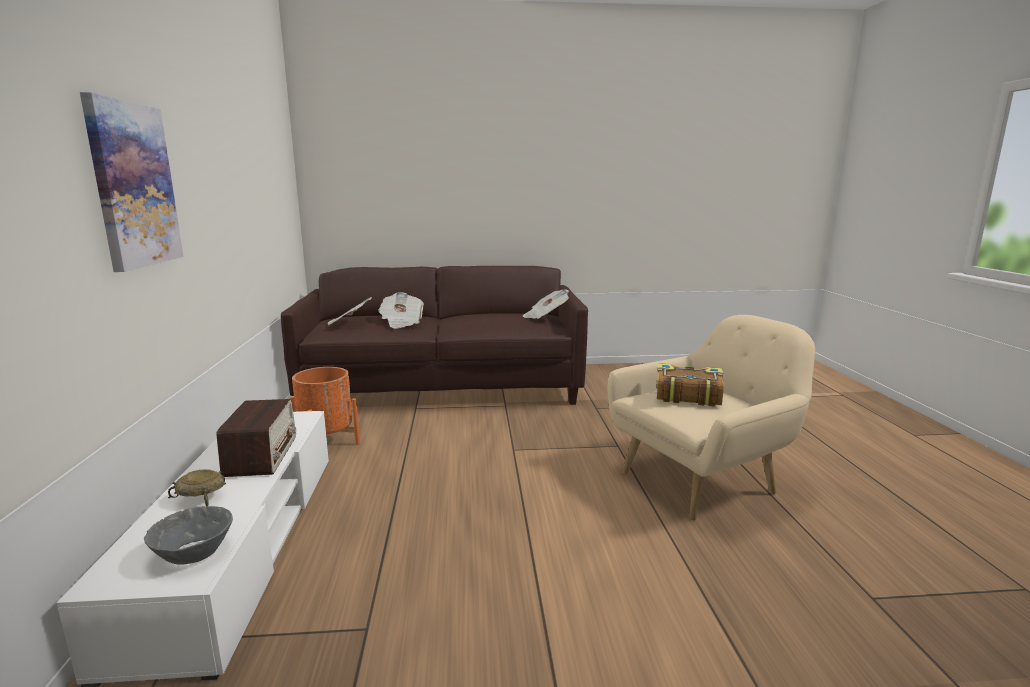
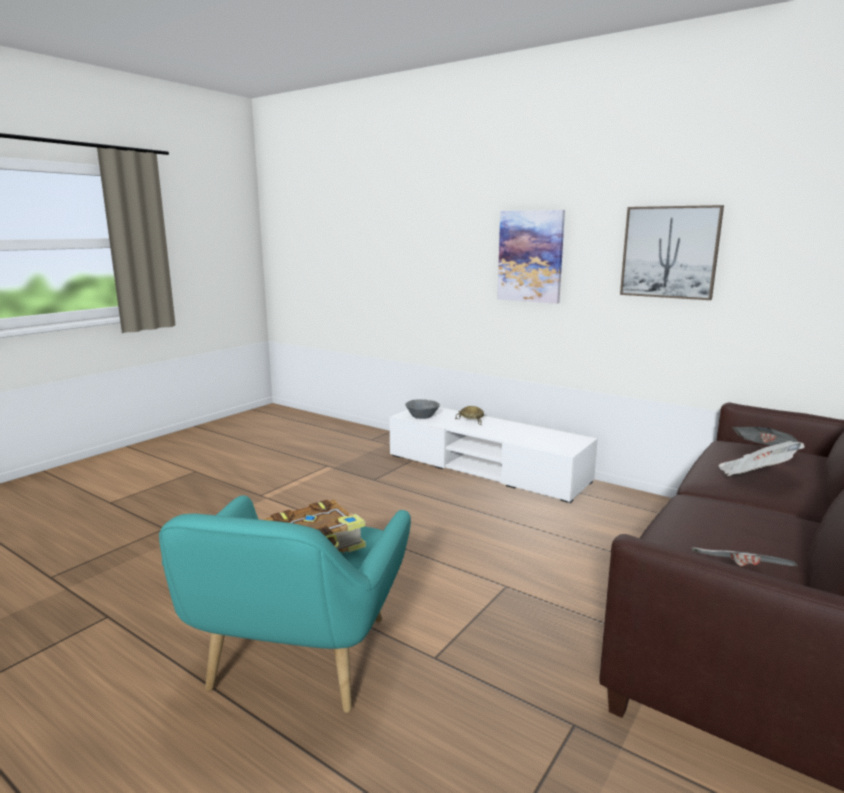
camera: 130 degrees right, 0 degrees up
radio [217,399,296,477] -> none
orange planter [290,367,360,445] -> none
beige armchair [608,315,815,520] -> turquoise armchair [159,495,411,713]
none -> picture [620,205,724,300]

